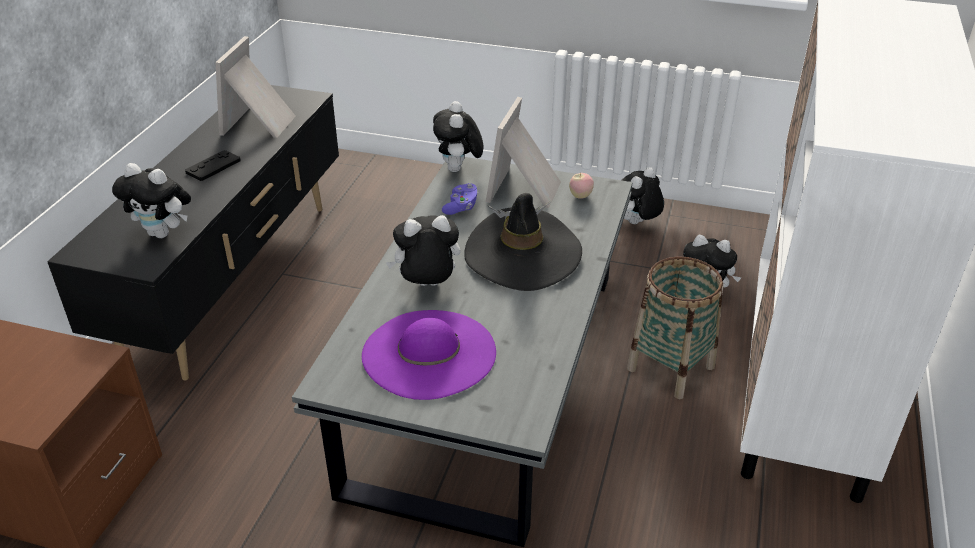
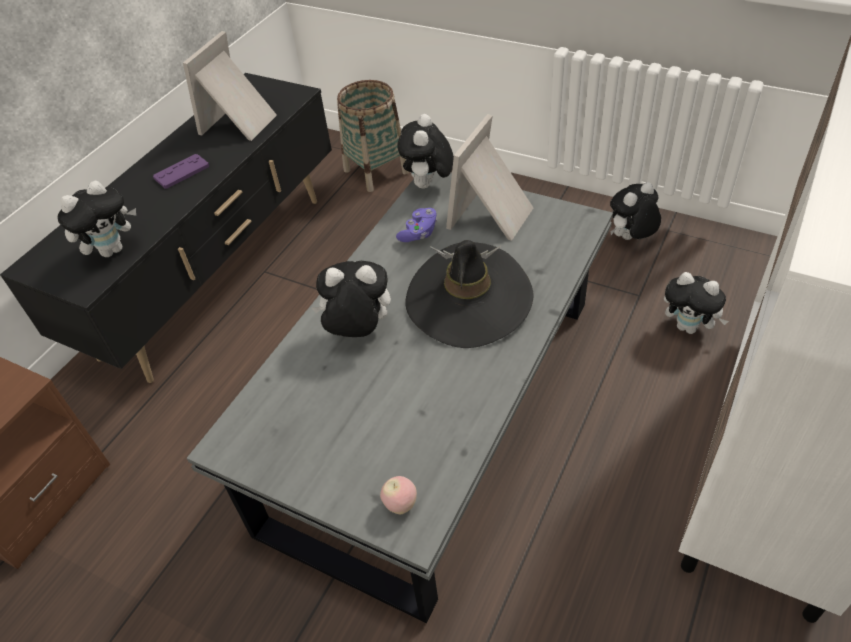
camera: 15 degrees right, 10 degrees up
plush toy [112,163,191,238] -> plush toy turned 75 degrees counterclockwise [57,180,136,257]
black game controller [185,150,240,181] -> purple game controller [153,154,209,189]
purple hat [362,310,496,400] -> none
apple [569,173,594,199] -> apple moved to [380,476,417,514]
basket [627,257,723,399] -> basket moved to [337,80,409,192]

